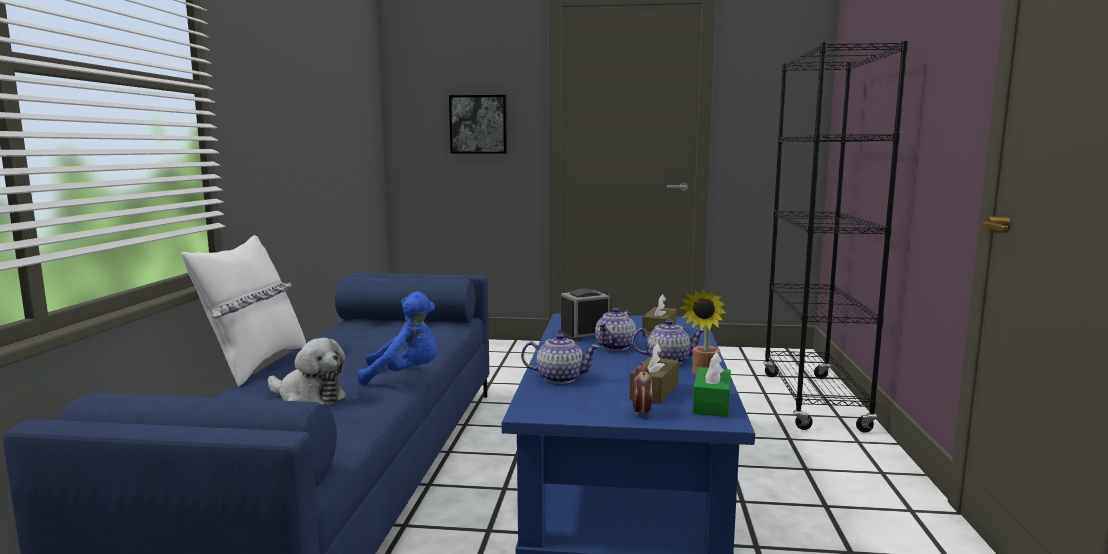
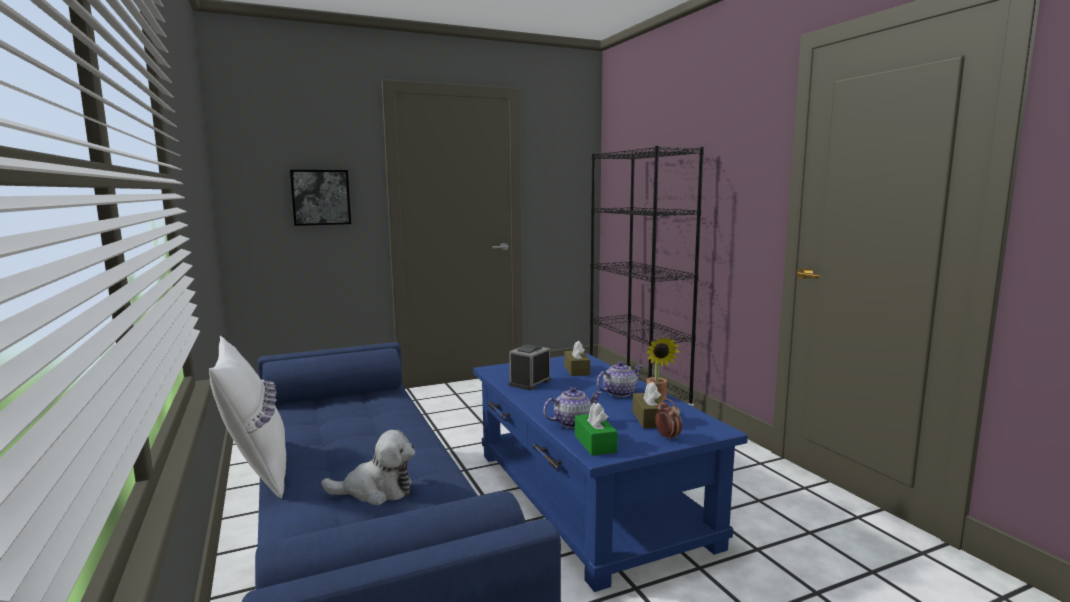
camera: 30 degrees left, 0 degrees up
blue plush toy [357,291,437,386] -> none
teapot [595,308,636,351] -> none
green tissue box [692,352,731,417] -> green tissue box moved to [575,402,618,456]

